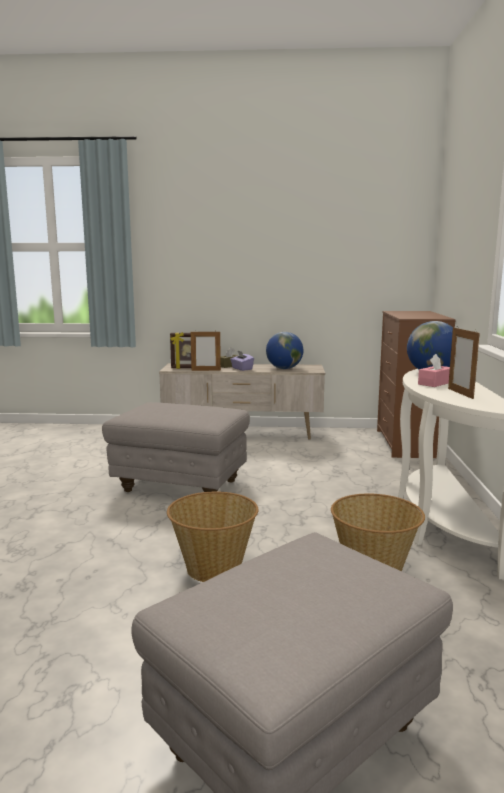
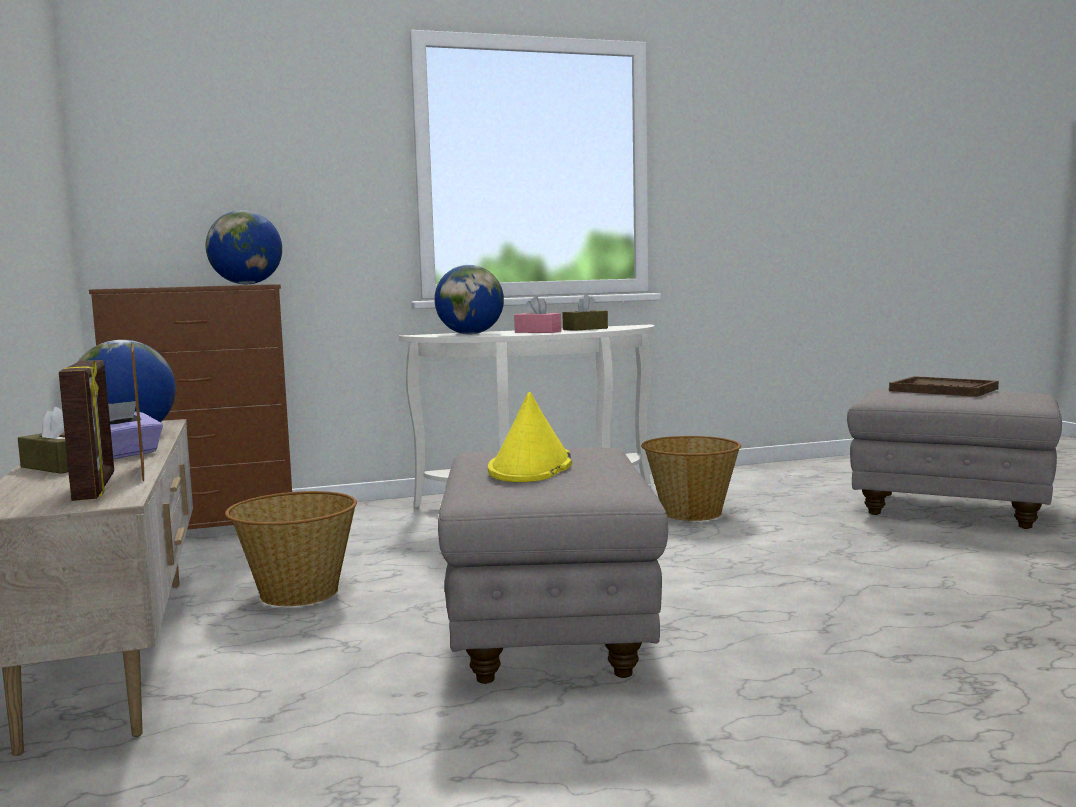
camera: 110 degrees left, 5 degrees down
basket [167,492,258,582] -> basket moved to [225,491,357,606]
picture frame [448,327,480,399] -> brown tissue box [562,294,608,331]
none -> globe [206,210,282,284]
none -> yellow hat [488,392,572,482]
none -> brown tray [889,376,999,397]

